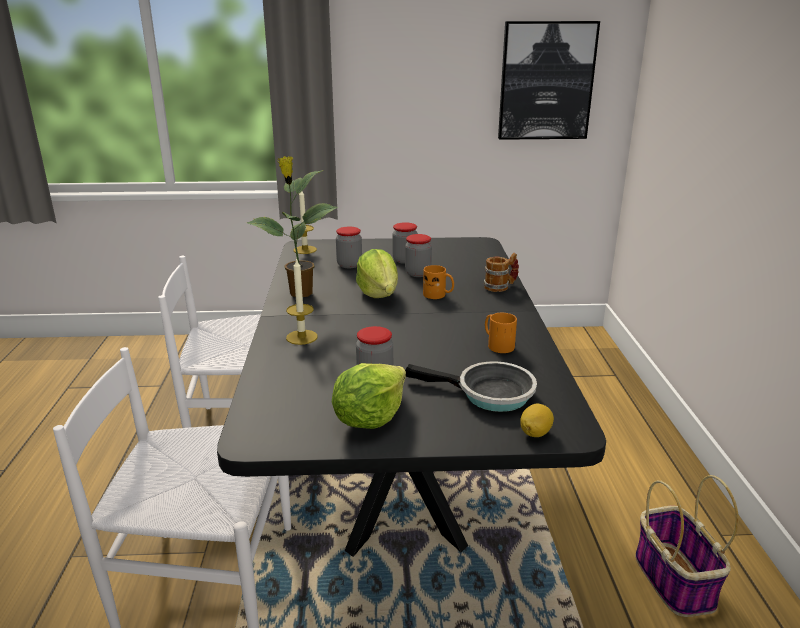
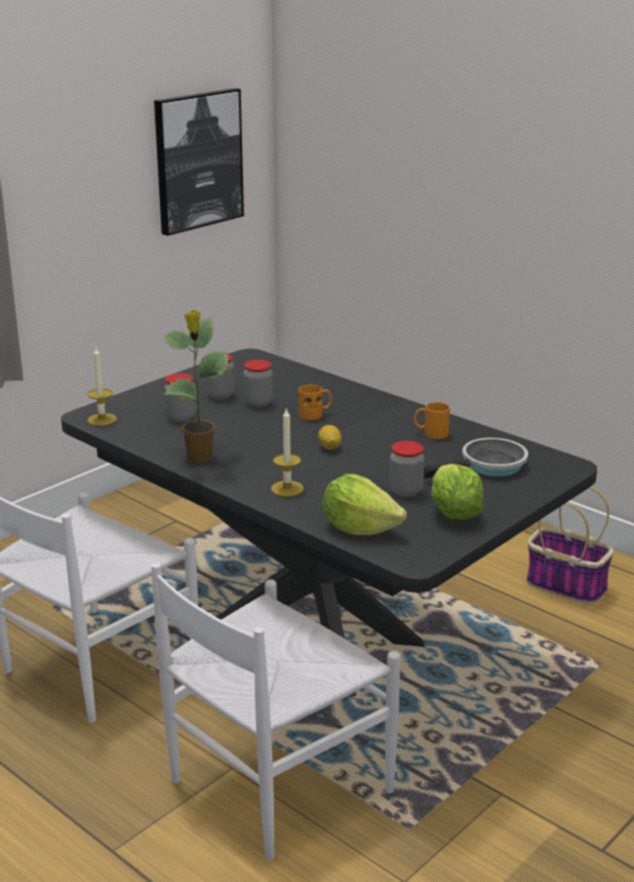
camera: 45 degrees left, 0 degrees up
lettuce [356,249,398,298] -> lettuce moved to [322,474,407,535]
mug [484,253,519,292] -> none
lemon [520,403,554,437] -> lemon moved to [318,425,342,450]

